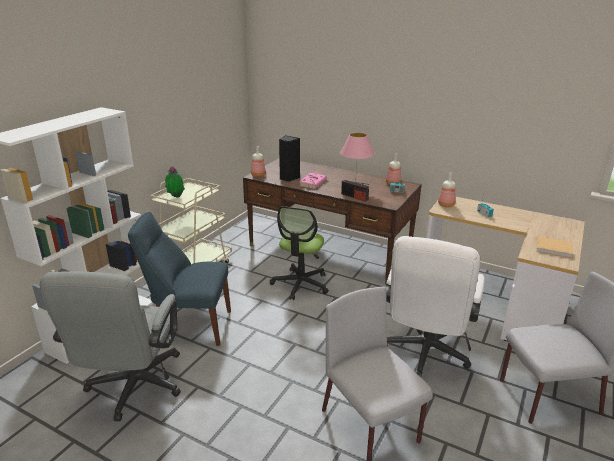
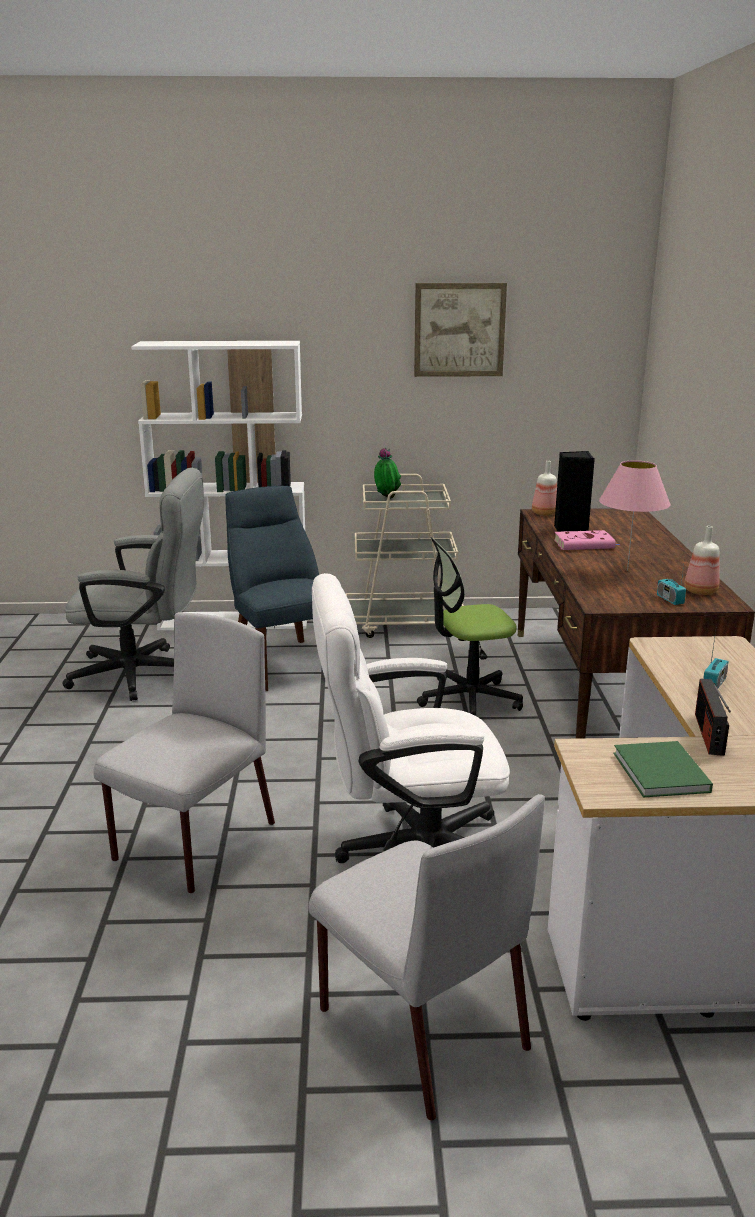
camera: 60 degrees right, 5 degrees down
grey office chair [40,271,181,421] -> grey office chair turned 150 degrees counterclockwise [62,468,204,701]
radio [341,180,369,201] -> radio moved to [695,679,731,756]
bottle [438,173,456,207] -> none
beige book [536,236,574,258] -> green book [613,741,713,798]
none -> picture [414,283,507,377]

